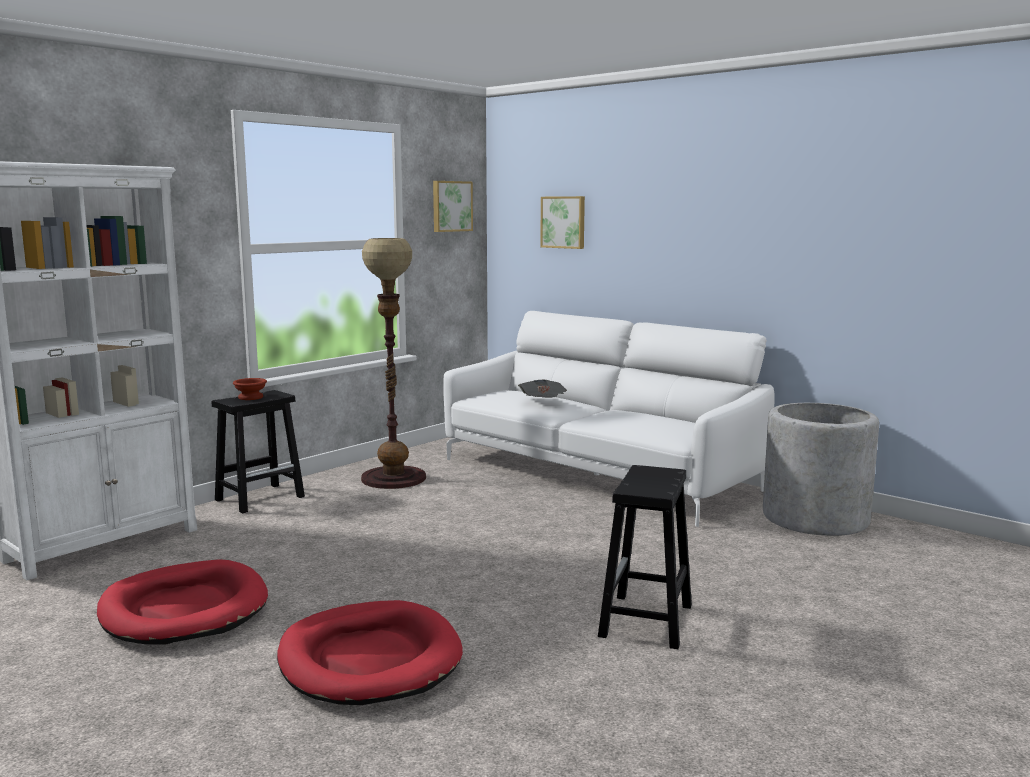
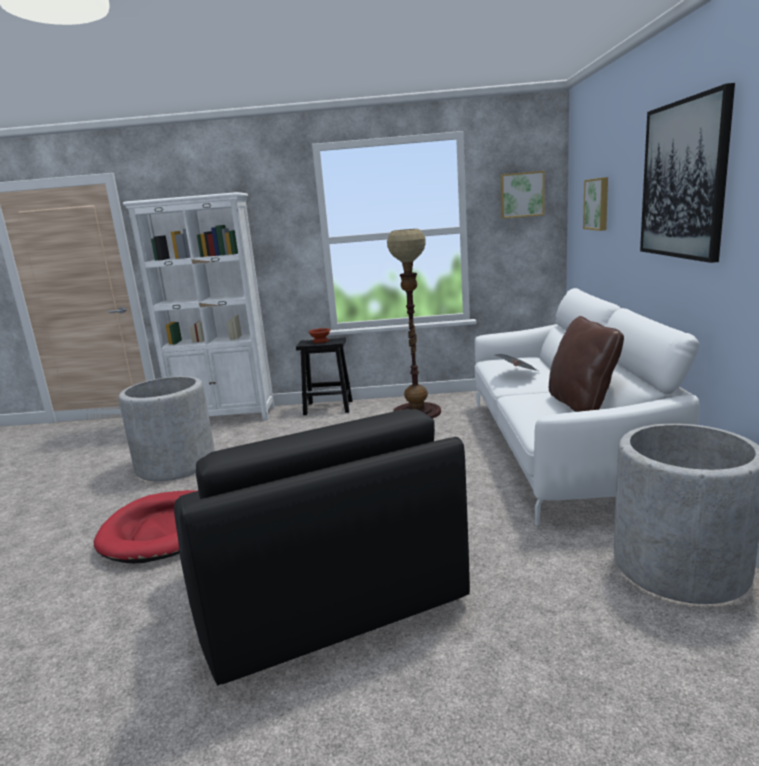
camera: 50 degrees right, 5 degrees up
red dog bed [97,559,268,645] -> grey planter [118,376,215,481]
black stool [598,465,692,649] -> black armchair [174,409,470,686]
none -> brown pillow [549,316,624,412]
none -> picture [640,83,735,263]

